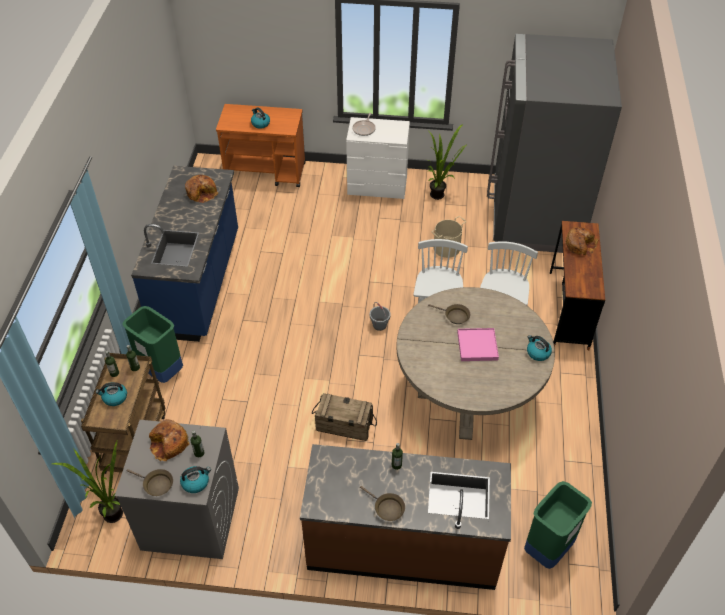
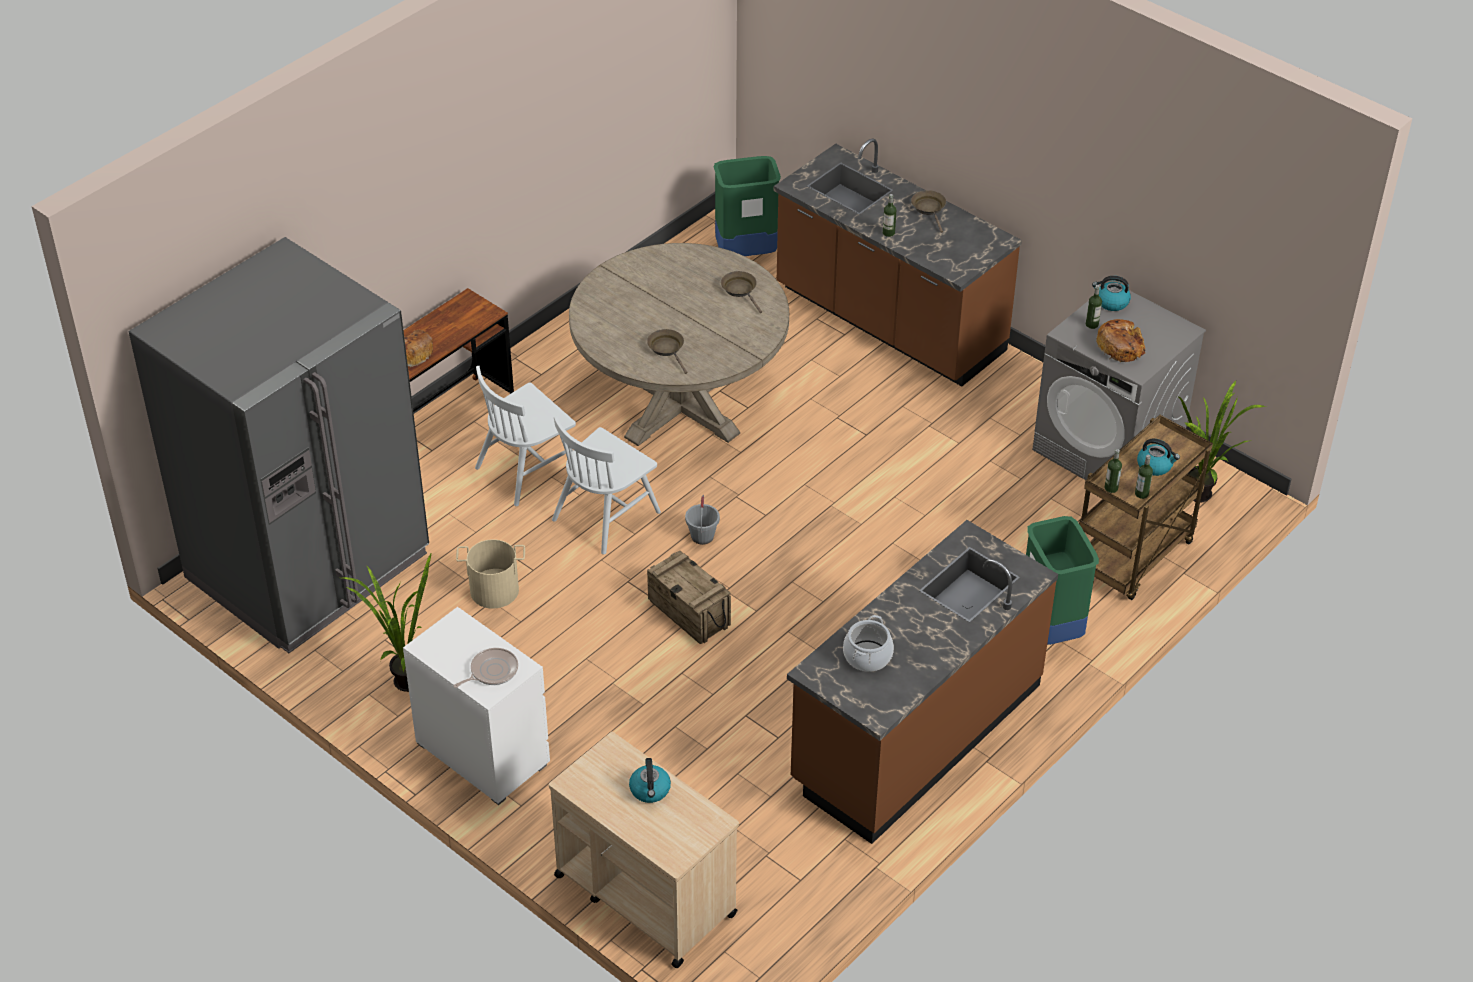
camera: 145 degrees left, 5 degrees down
brown frying pan [127,469,173,496] -> brown frying pan moved to [721,271,762,313]
blue counter [131,166,238,342] -> brown counter [787,520,1058,844]
bread [185,175,218,203] -> cooking pot [843,615,894,672]
orange cart [216,104,306,187] -> beige cart [549,732,739,968]
crate [312,393,377,441] -> crate moved to [647,551,731,644]
pink tray [457,328,499,361] -> none
kettle [527,335,552,361] -> none

